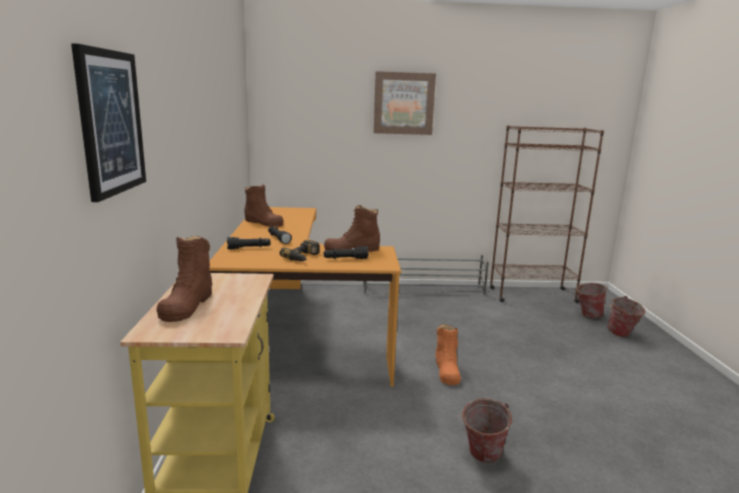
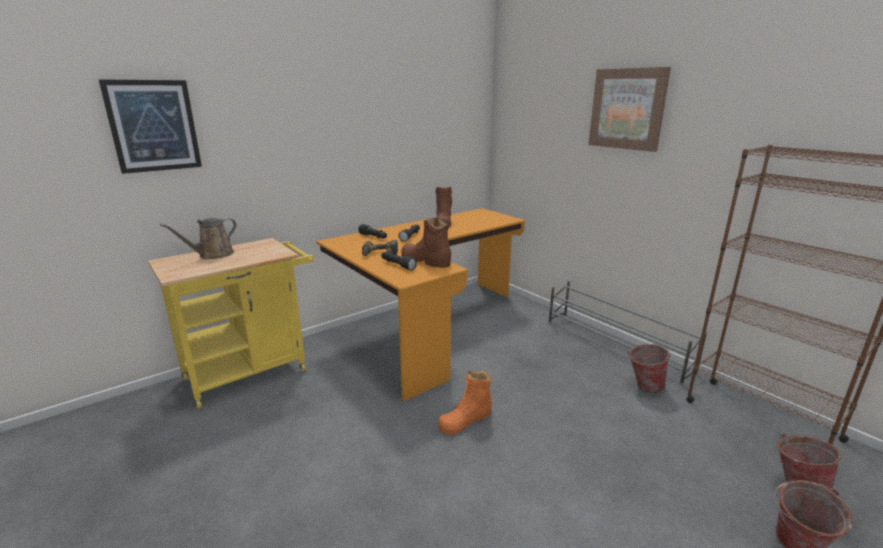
camera: 55 degrees right, 5 degrees up
brown boot [157,236,213,322] -> brown watering can [160,218,236,259]
bucket [460,398,512,463] -> bucket moved to [628,344,671,393]

